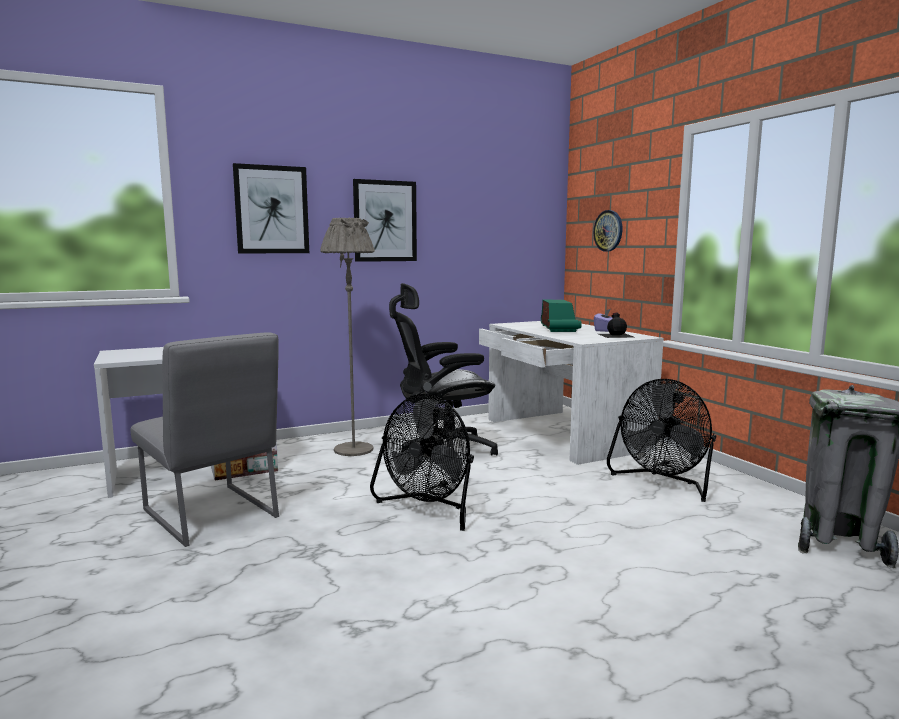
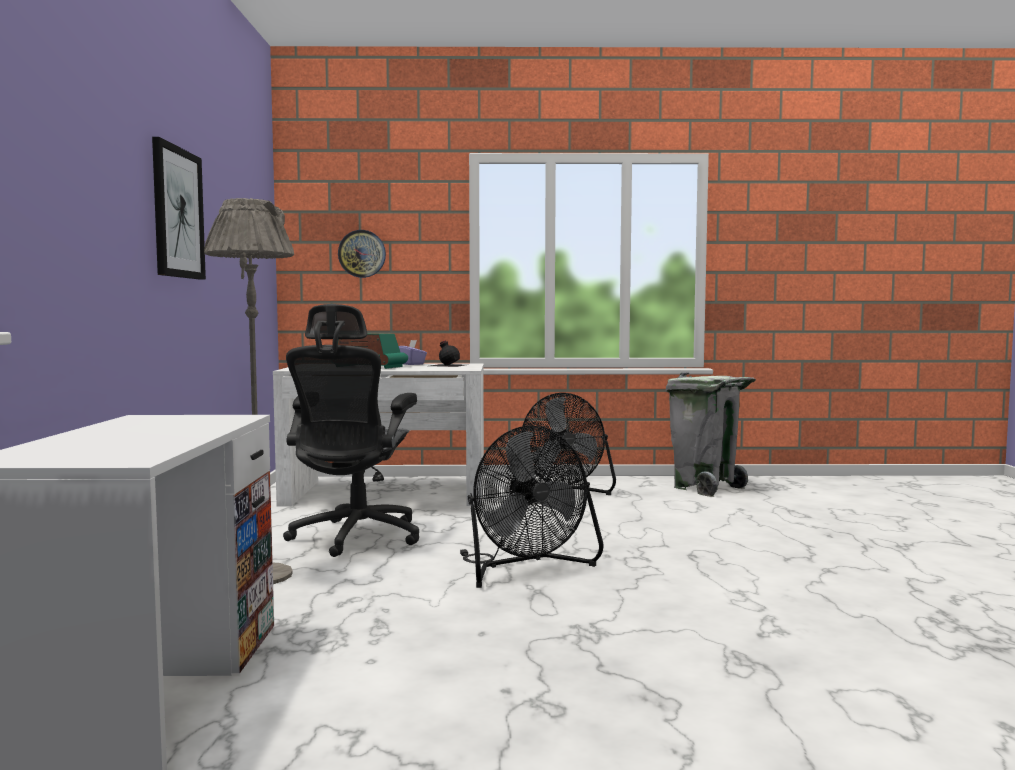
camera: 65 degrees left, 5 degrees down
grey chair [131,332,279,547] -> none
picture [233,163,309,253] -> none

